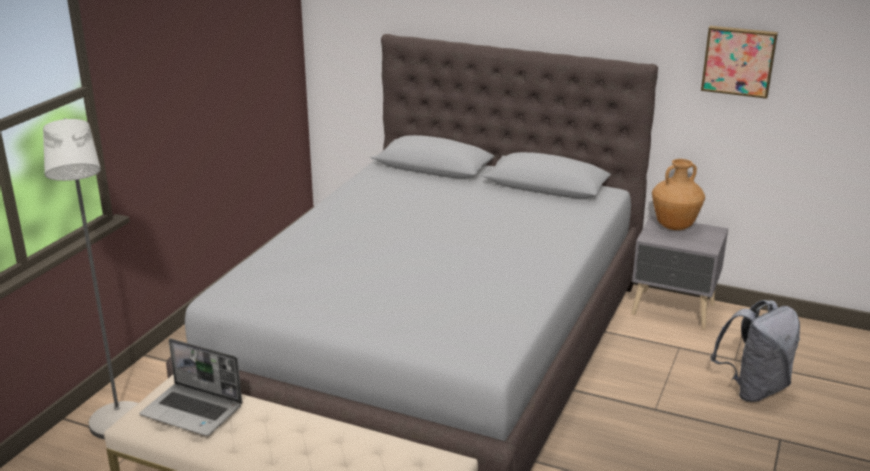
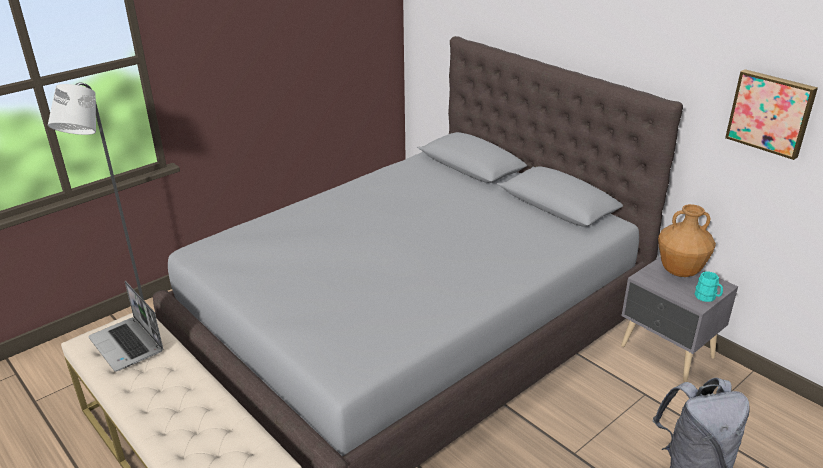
camera: 25 degrees right, 5 degrees up
none -> turquoise mug [695,272,723,302]

